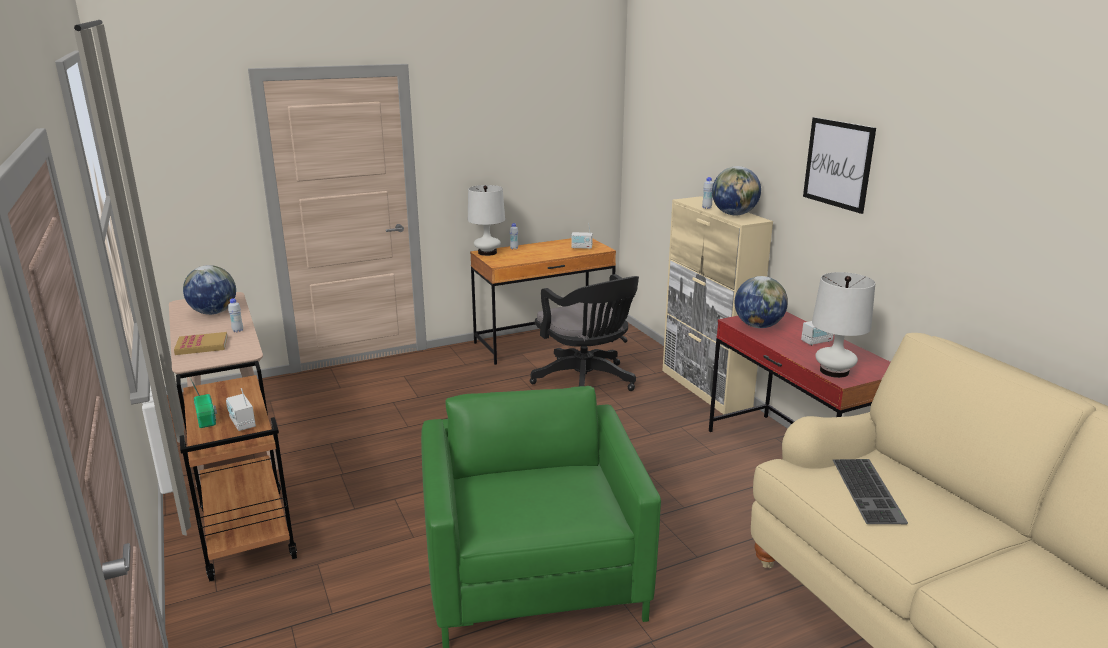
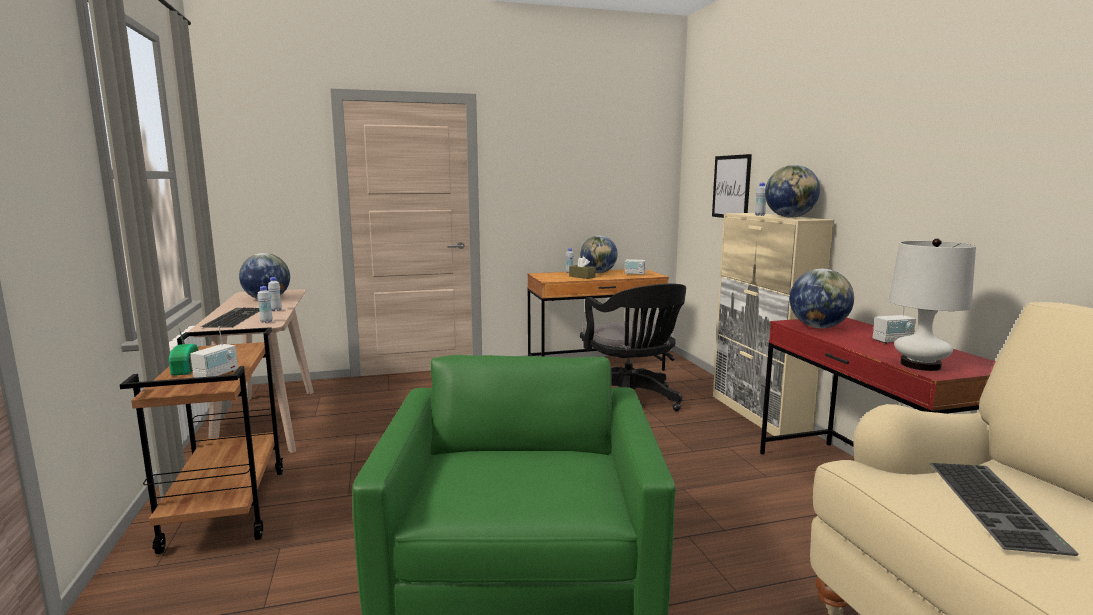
camera: 10 degrees right, 10 degrees down
book [174,332,227,355] -> keyboard [201,308,259,328]
radio [226,388,256,431] -> radio turned 135 degrees counterclockwise [190,326,238,378]
white table lamp [468,185,505,256] -> none
picture [803,117,876,214] -> picture moved to [712,154,752,218]
none -> white bottle [257,286,273,323]
none -> brown tissue box [569,257,596,279]
none -> globe [580,235,618,273]

